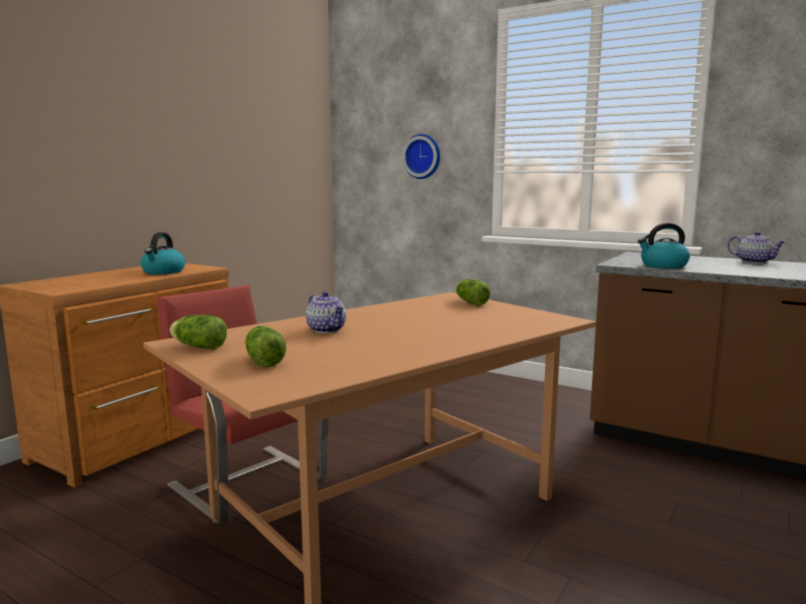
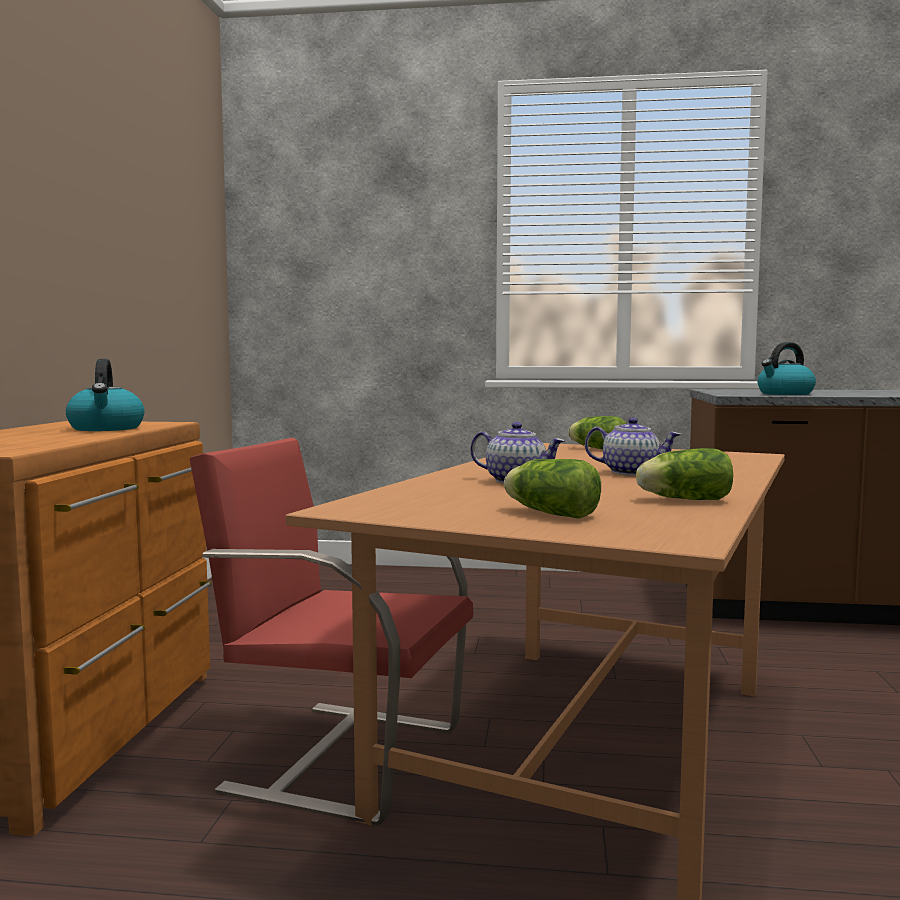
camera: 25 degrees left, 5 degrees down
lettuce [170,315,227,349] -> lettuce moved to [636,448,733,500]
wall clock [402,134,440,179] -> none
teapot [728,231,786,263] -> teapot moved to [585,417,681,476]

